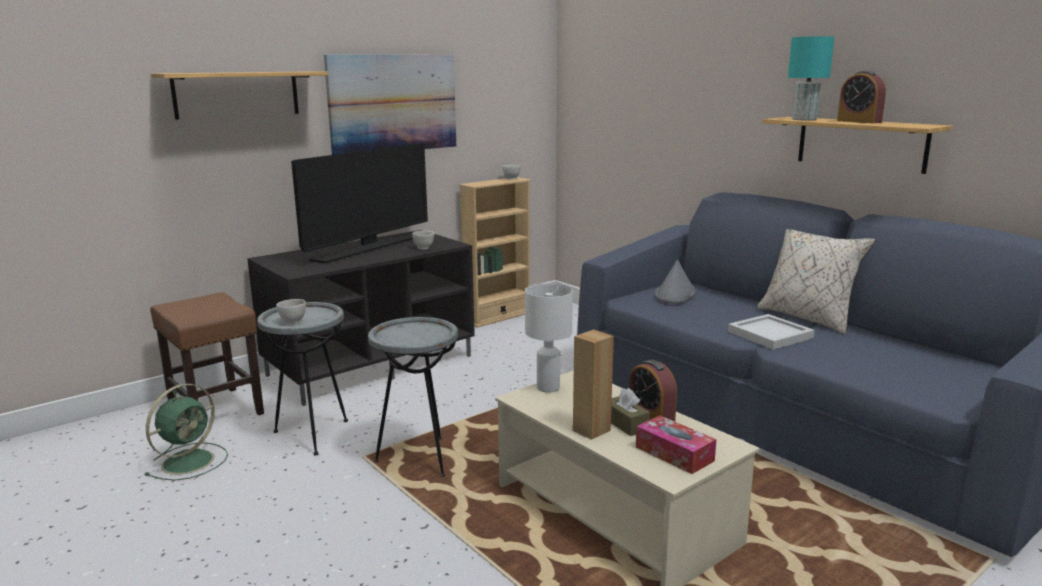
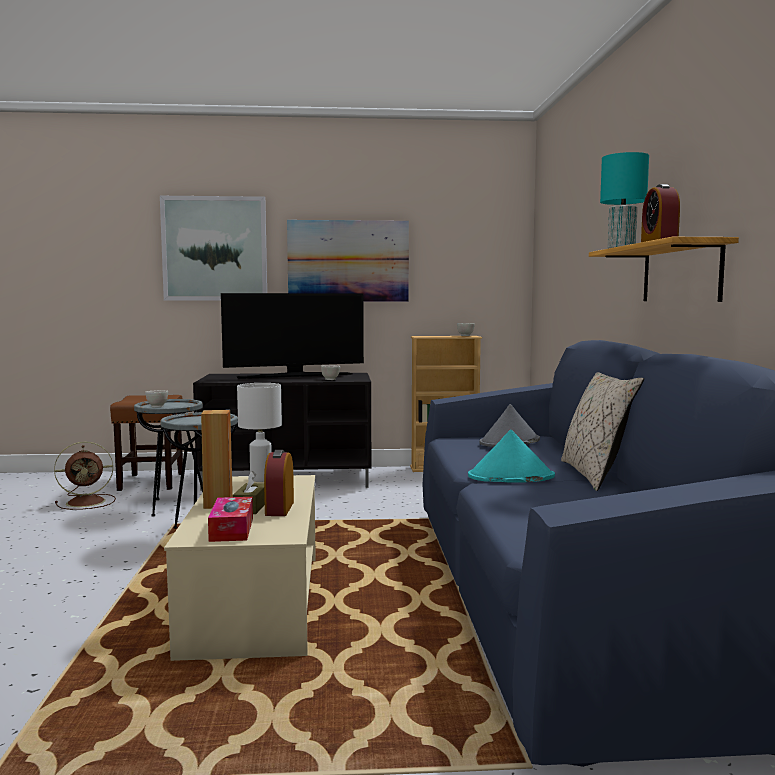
camera: 35 degrees right, 10 degrees down
green fan [145,384,228,481] -> brown fan [54,442,116,510]
shelf [151,71,328,120] -> picture [160,196,267,300]
white tray [728,314,815,349] -> turquoise hat [468,430,555,482]

